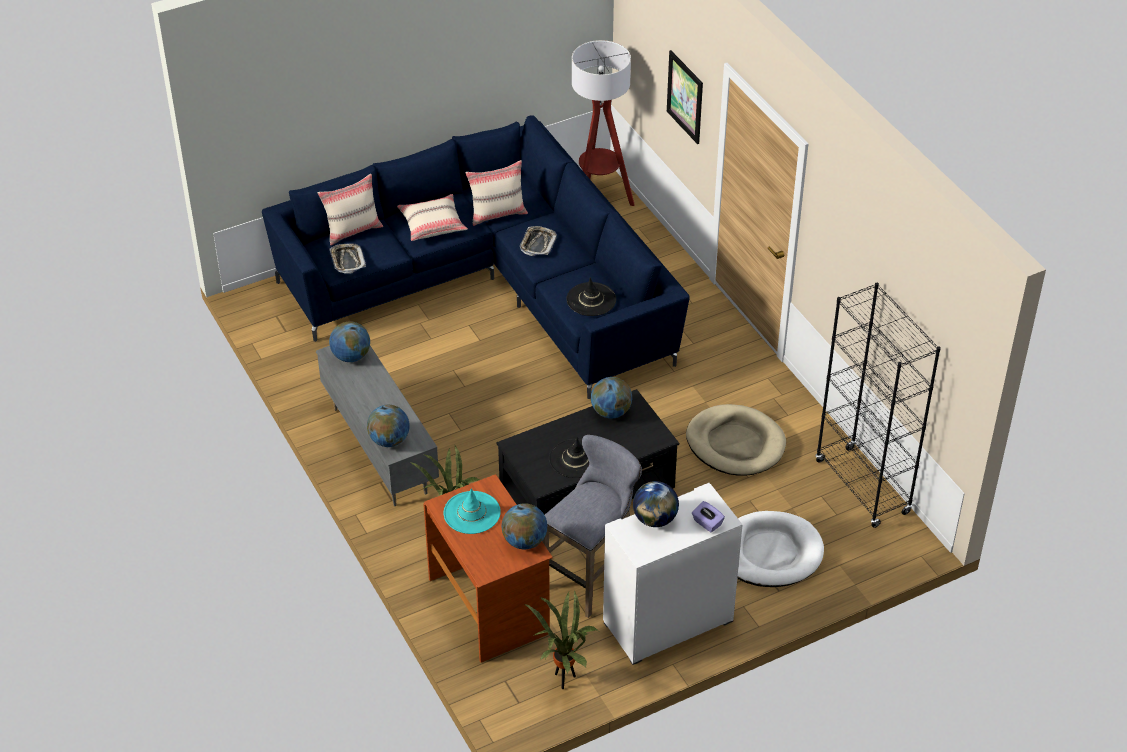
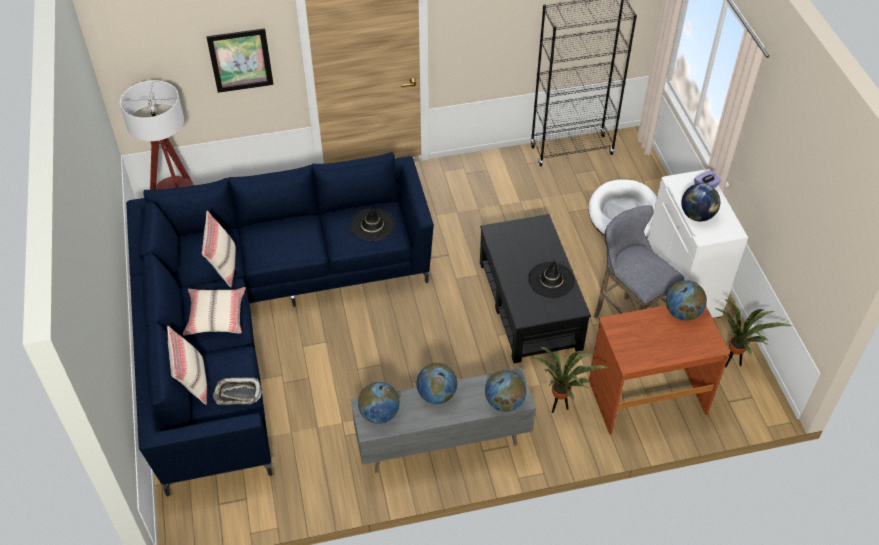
camera: 75 degrees left, 5 degrees up
turquoise hat [443,488,501,534] -> none
tray [520,226,557,256] -> none
globe [591,377,632,419] -> globe moved to [416,363,457,404]
beige dog bed [686,404,786,475] -> none

